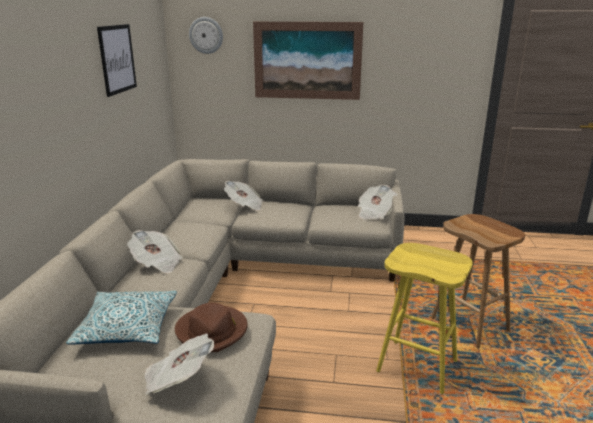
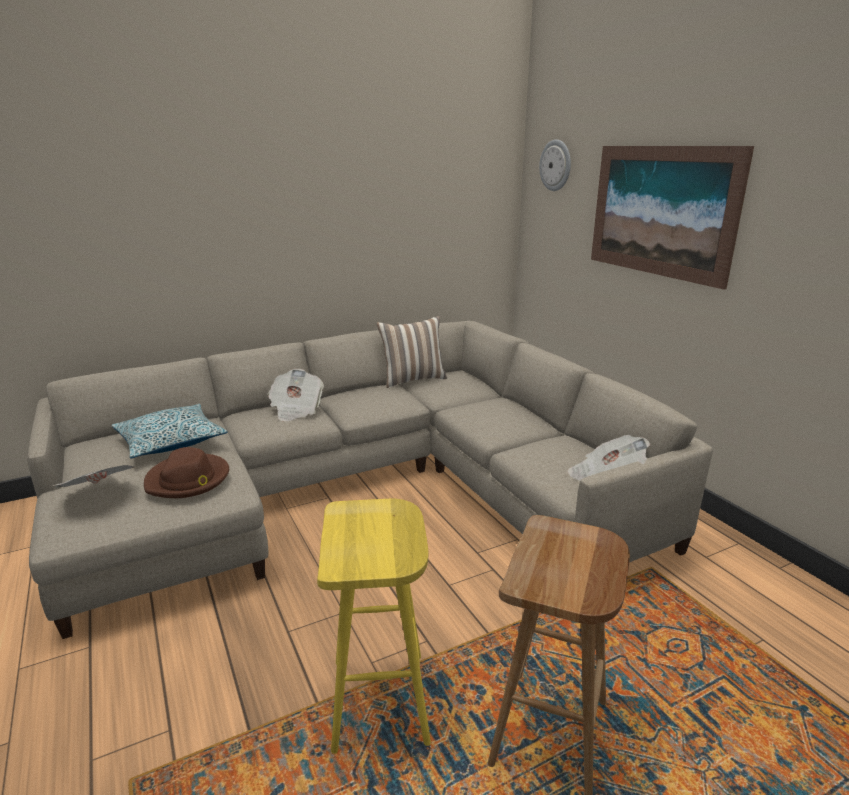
camera: 55 degrees right, 0 degrees up
picture [97,24,137,97] -> none
newspaper [224,181,263,211] -> none
none -> pillow [377,316,447,388]

